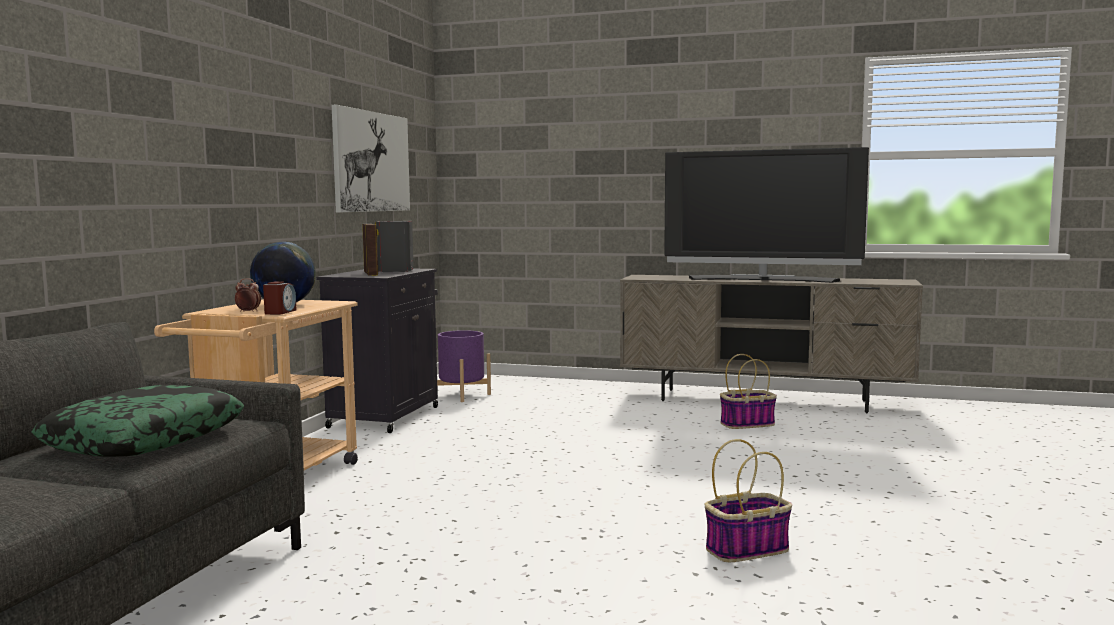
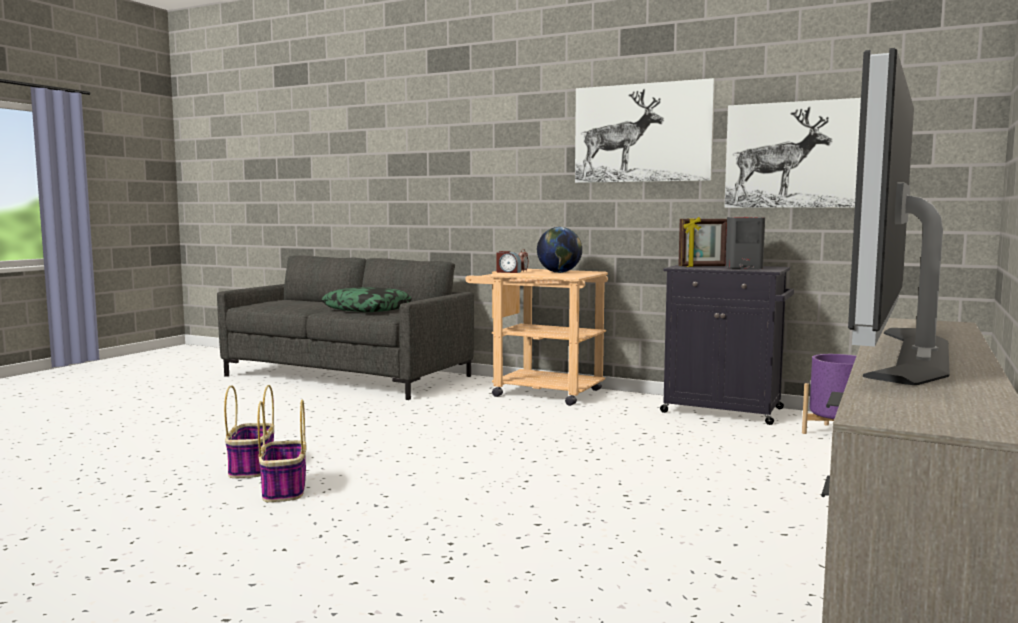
camera: 100 degrees right, 0 degrees up
basket [720,354,777,429] -> basket moved to [224,385,274,478]
none -> picture [575,78,715,183]

